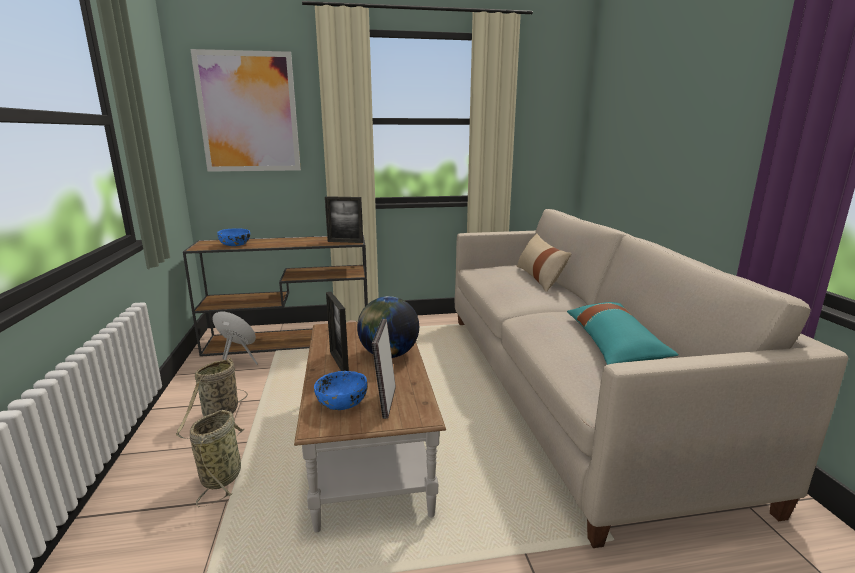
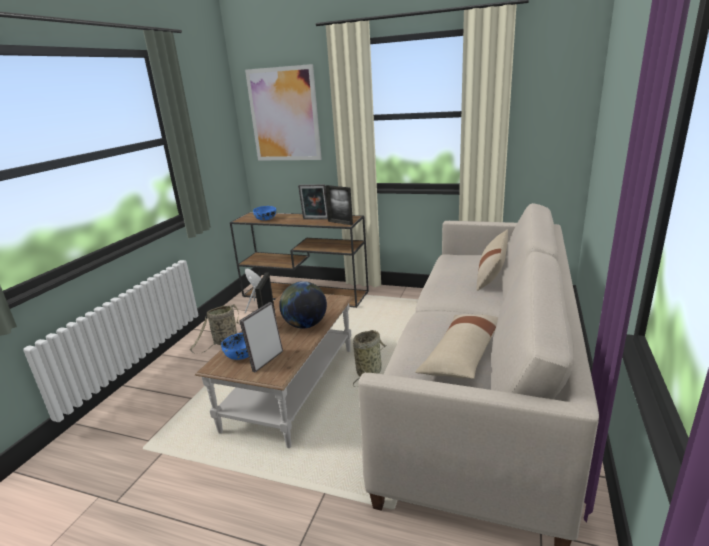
camera: 30 degrees right, 5 degrees up
basket [190,410,244,507] -> basket moved to [353,330,387,387]
turquoise pillow [567,302,679,365] -> beige pillow [415,314,498,379]
none -> picture frame [298,184,328,219]

